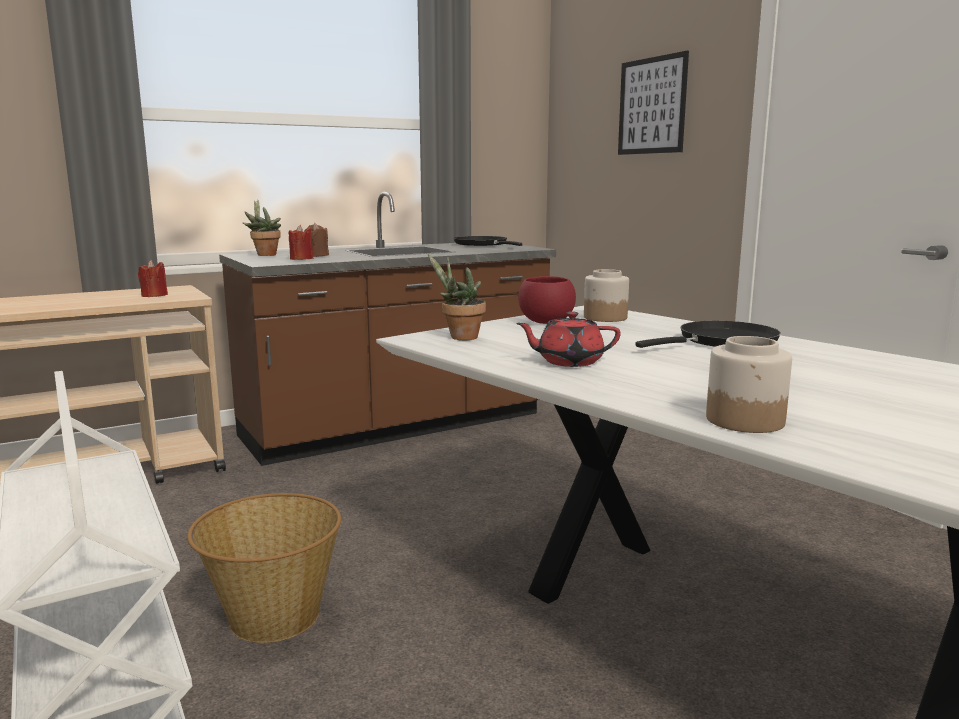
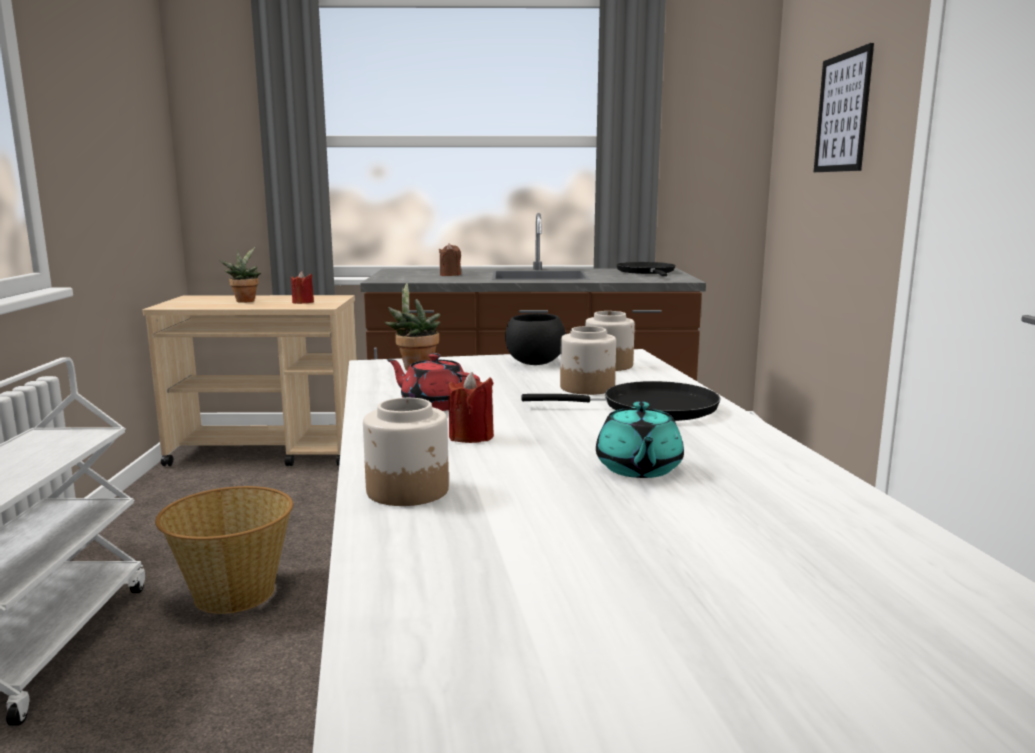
camera: 30 degrees right, 0 degrees up
potted plant [243,200,281,256] -> potted plant moved to [219,247,261,303]
red candle [289,225,313,260] -> red candle moved to [448,372,494,443]
red bowl [518,276,576,324] -> black bowl [505,313,566,365]
none -> jar [560,326,616,395]
none -> turquoise teapot [596,401,684,478]

